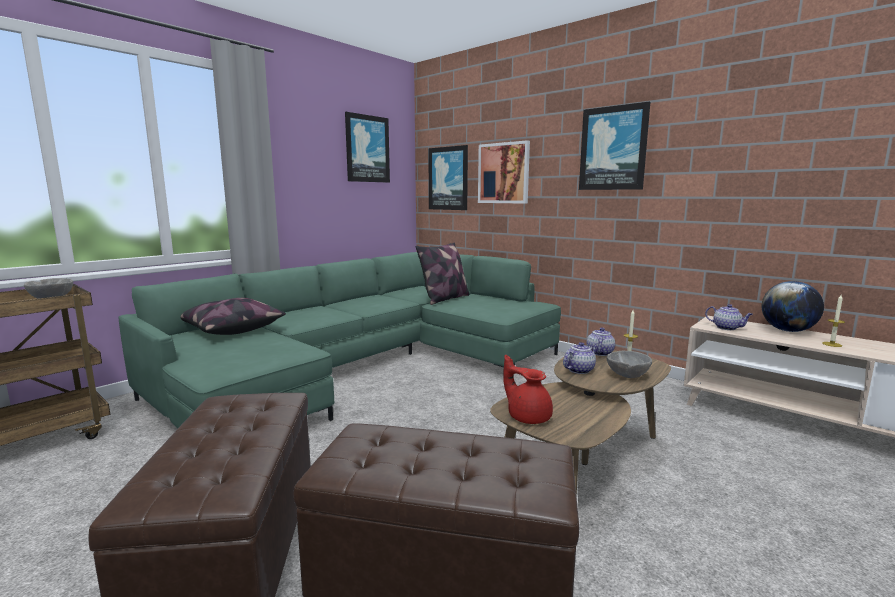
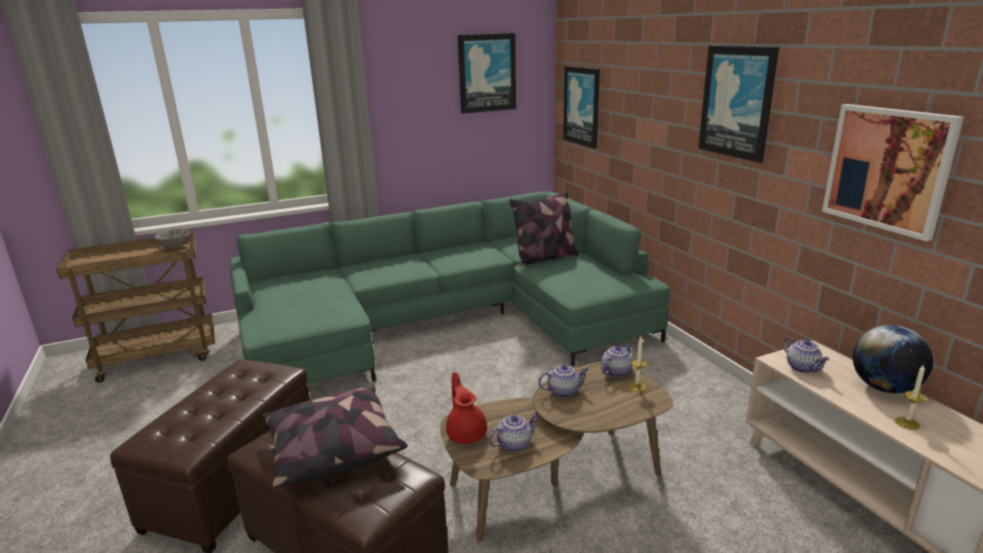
camera: 25 degrees right, 10 degrees up
pillow [181,298,286,335] -> pillow moved to [262,387,408,488]
picture [478,140,530,204] -> picture moved to [822,104,964,241]
grey bowl [607,350,652,378] -> none
none -> teapot [489,414,539,452]

